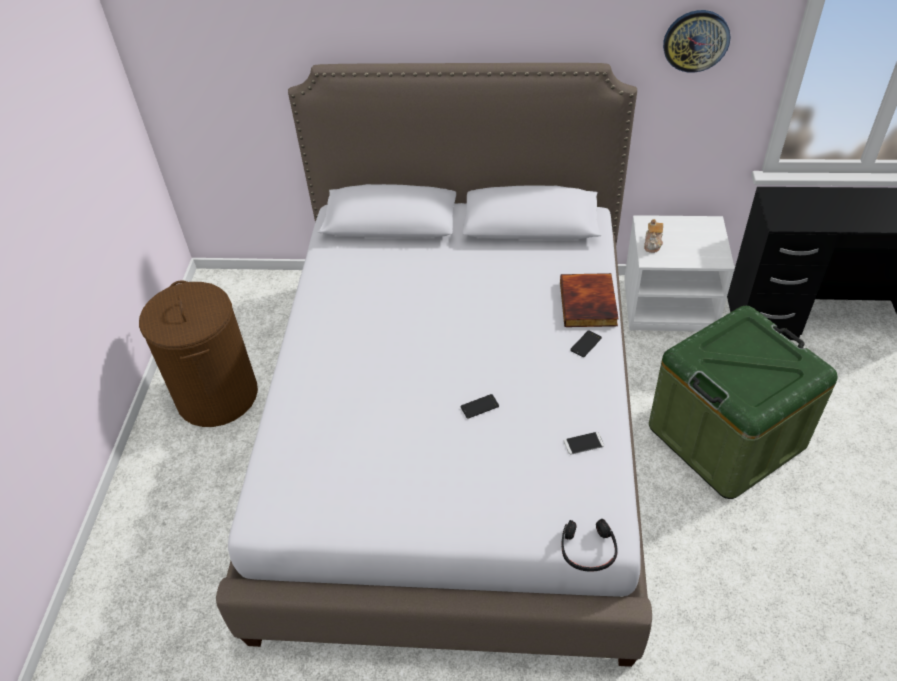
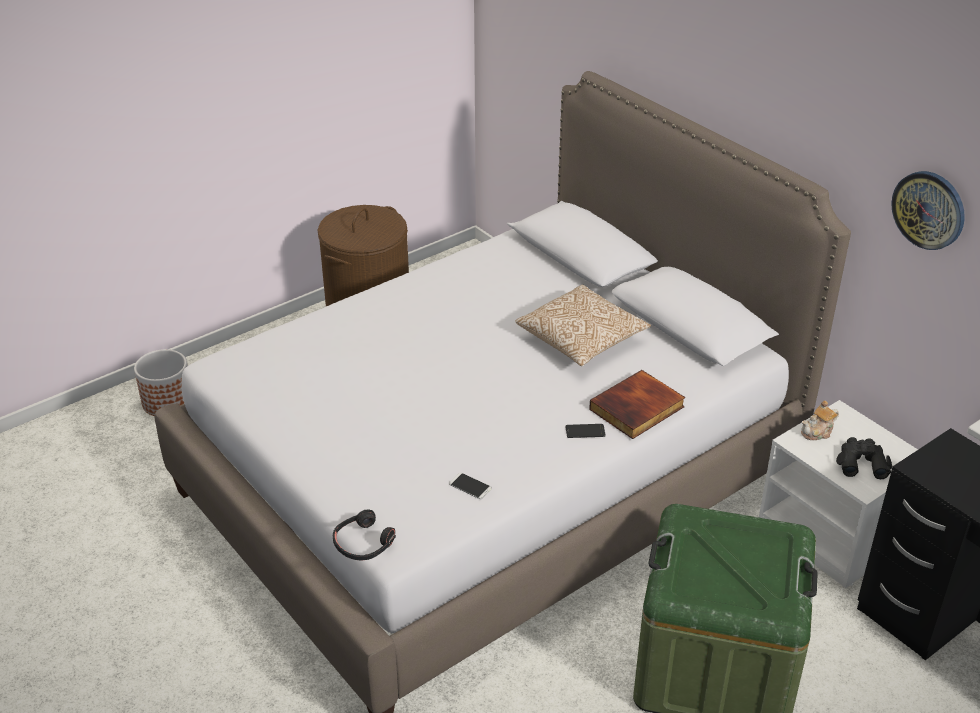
camera: 45 degrees right, 10 degrees down
phone [461,394,499,419] -> none
none -> planter [134,349,188,416]
none -> pillow [515,284,651,366]
none -> black binoculars [836,437,892,479]

